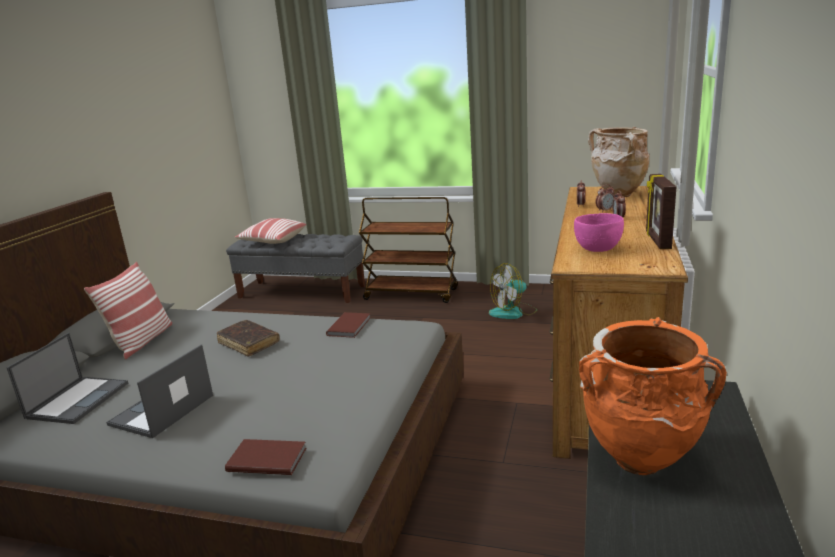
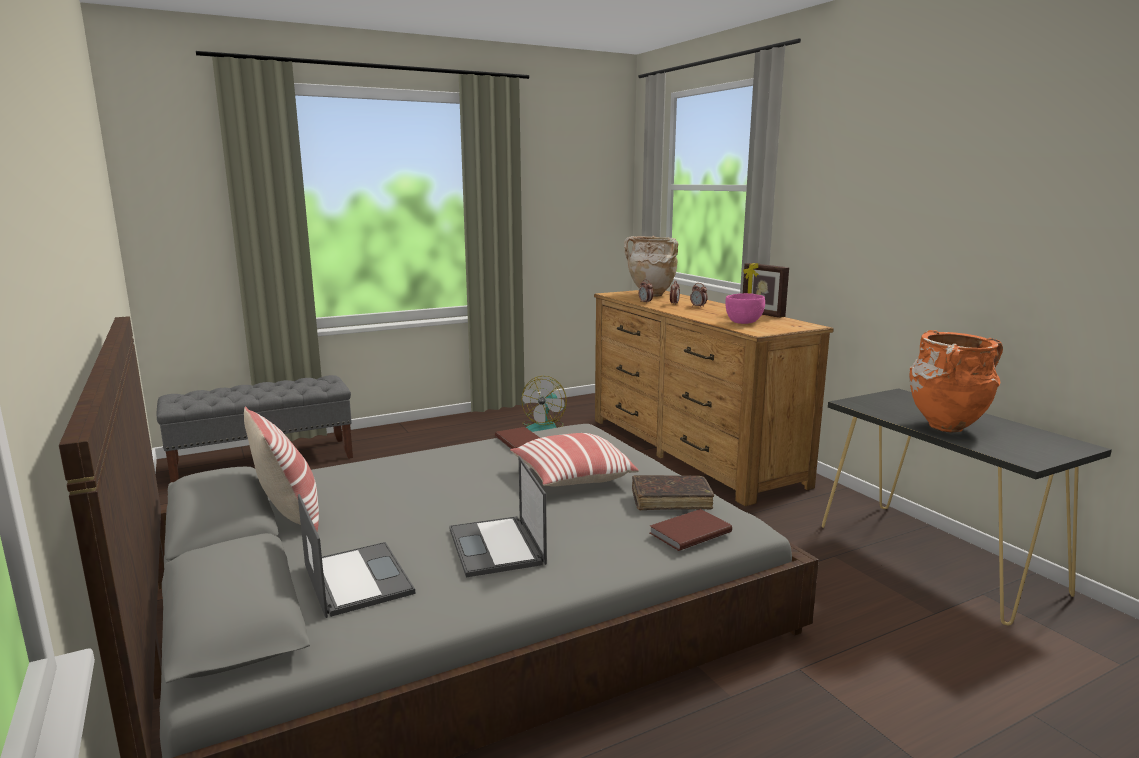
camera: 45 degrees left, 5 degrees down
brown book [217,320,280,357] -> brown book moved to [632,475,714,510]
pillow [235,218,306,244] -> pillow moved to [510,433,639,486]
brown cart [359,197,458,303] -> none

